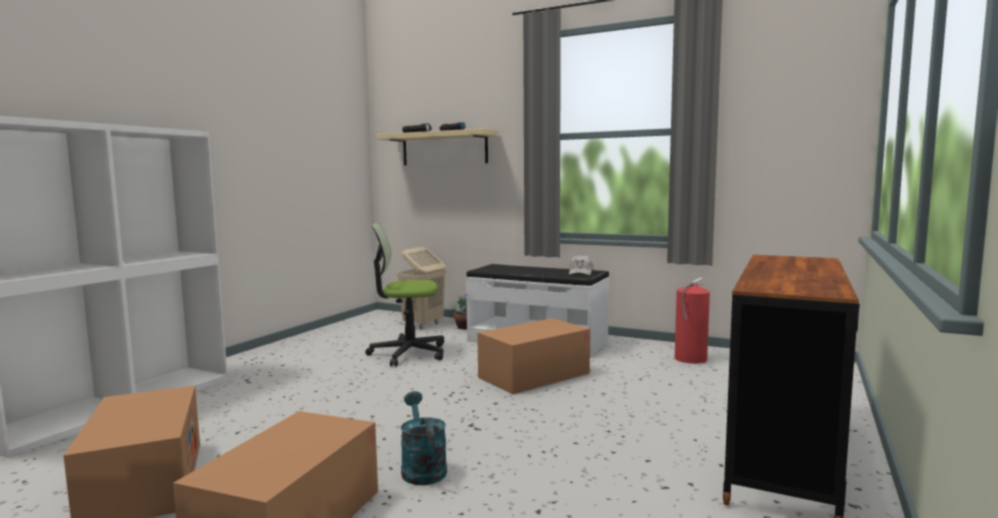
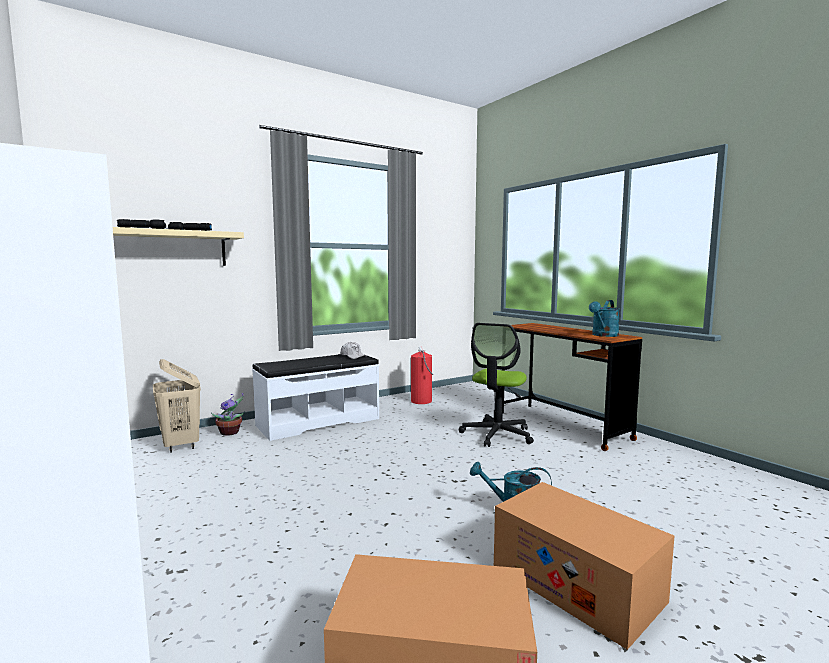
camera: 60 degrees left, 0 degrees up
office chair [365,223,444,366] -> office chair moved to [459,323,534,447]
cardboard box [477,318,590,394] -> none
none -> turquoise watering can [589,300,620,337]

